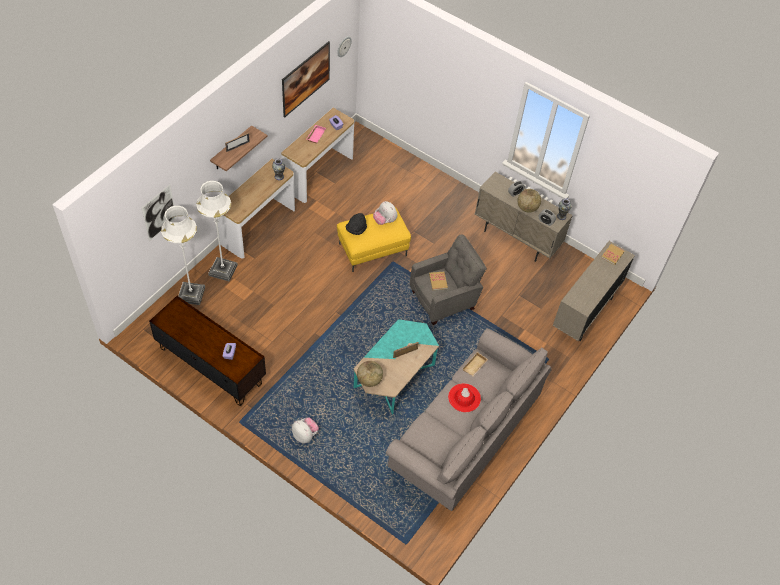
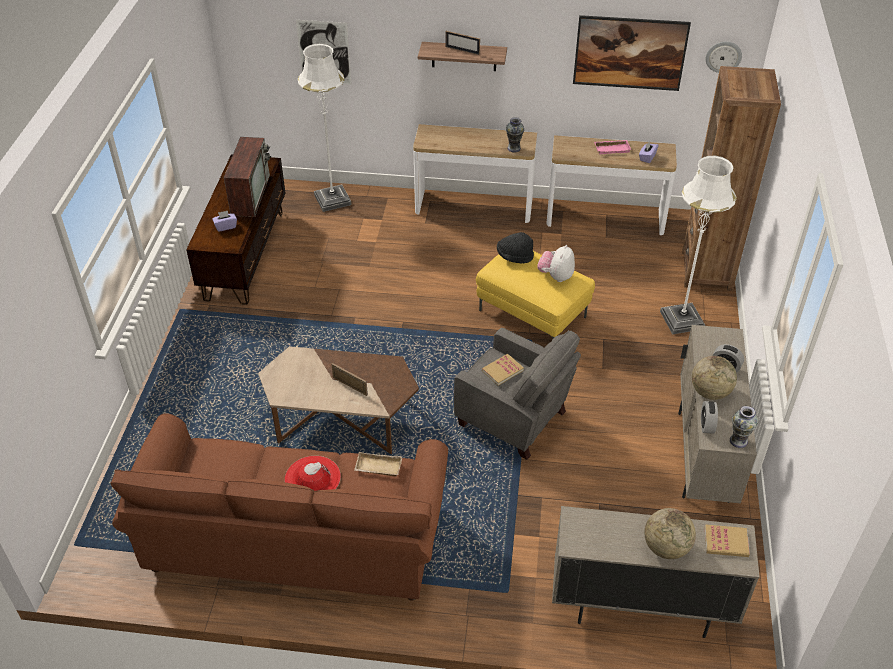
camera: 65 degrees right, 10 degrees down
white floor lamp [196,180,238,281] -> white floor lamp moved to [660,156,737,334]
plush toy [292,417,319,443] -> none
turquoise coffee table [354,319,439,415] -> brown coffee table [258,346,419,454]
globe [357,361,383,387] -> globe moved to [644,508,696,559]
grey sofa [386,328,552,511] -> brown sofa [110,413,448,601]
none -> television [224,137,271,217]
none -> brown bookcase [682,66,781,291]

